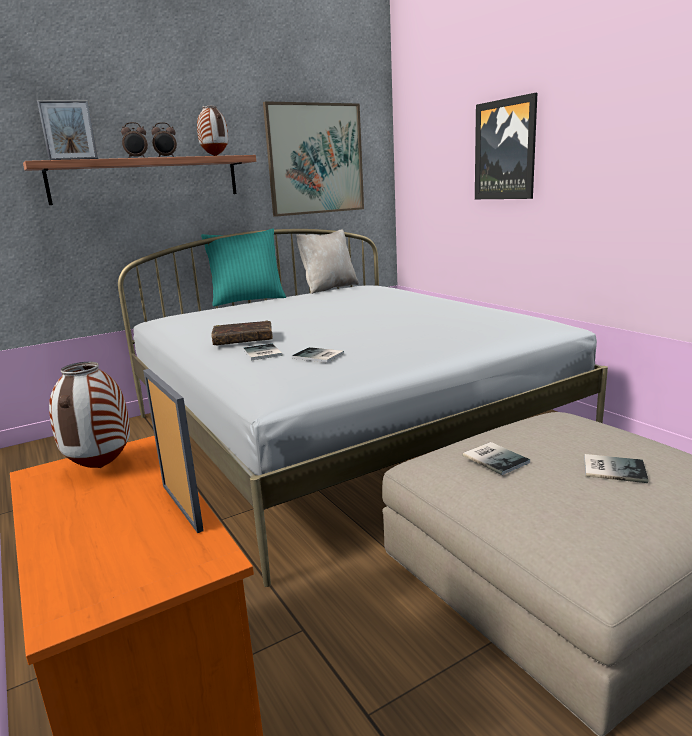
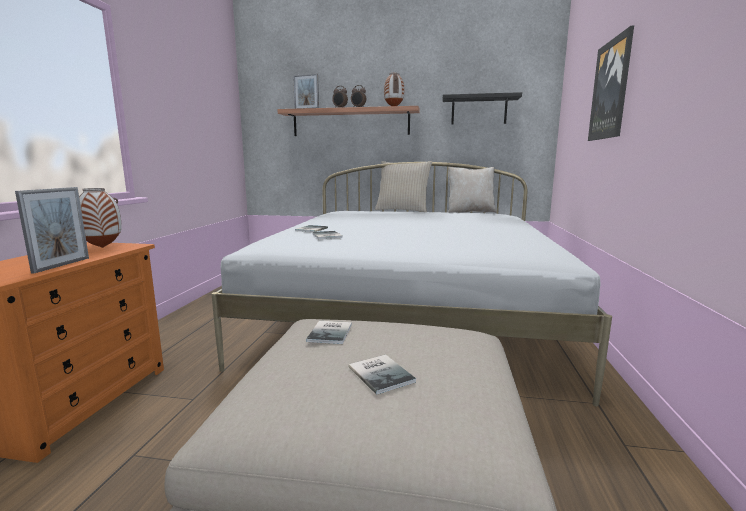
camera: 40 degrees right, 5 degrees down
turquoise pillow [201,228,286,307] -> beige pillow [375,161,432,212]
brown book [211,321,273,345] -> none
picture [263,101,364,217] -> black shelf [443,92,522,125]

